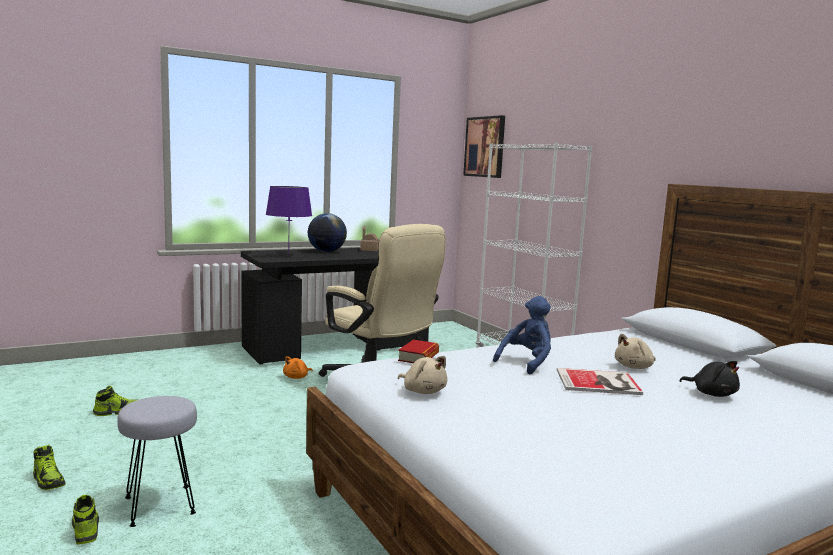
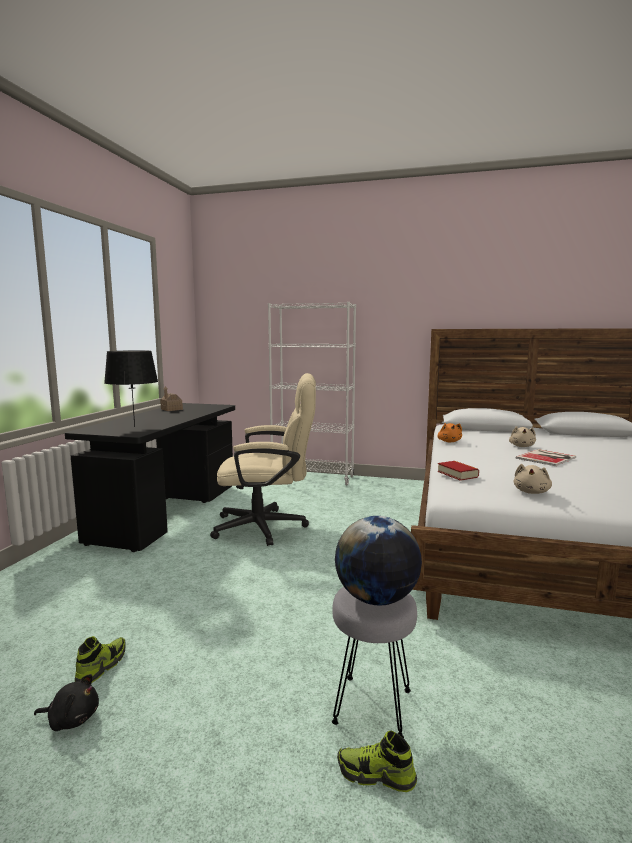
camera: 45 degrees left, 0 degrees up
shoe [33,445,65,490] -> none
purple table lamp [266,186,312,256] -> black table lamp [104,350,158,427]
orange plush toy [283,356,313,379] -> orange plush toy moved to [437,423,462,442]
globe [308,213,347,252] -> globe moved to [335,516,422,605]
beige plush toy [398,356,448,394] -> beige plush toy turned 120 degrees clockwise [514,464,552,494]
picture [463,115,505,178] -> none
blue plush toy [493,296,551,374] -> none
black plush toy [680,361,740,397] -> black plush toy moved to [34,674,99,731]

